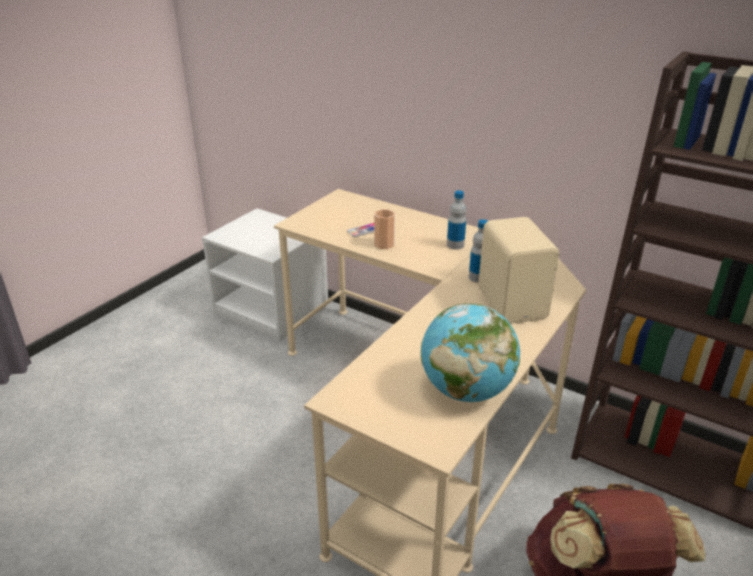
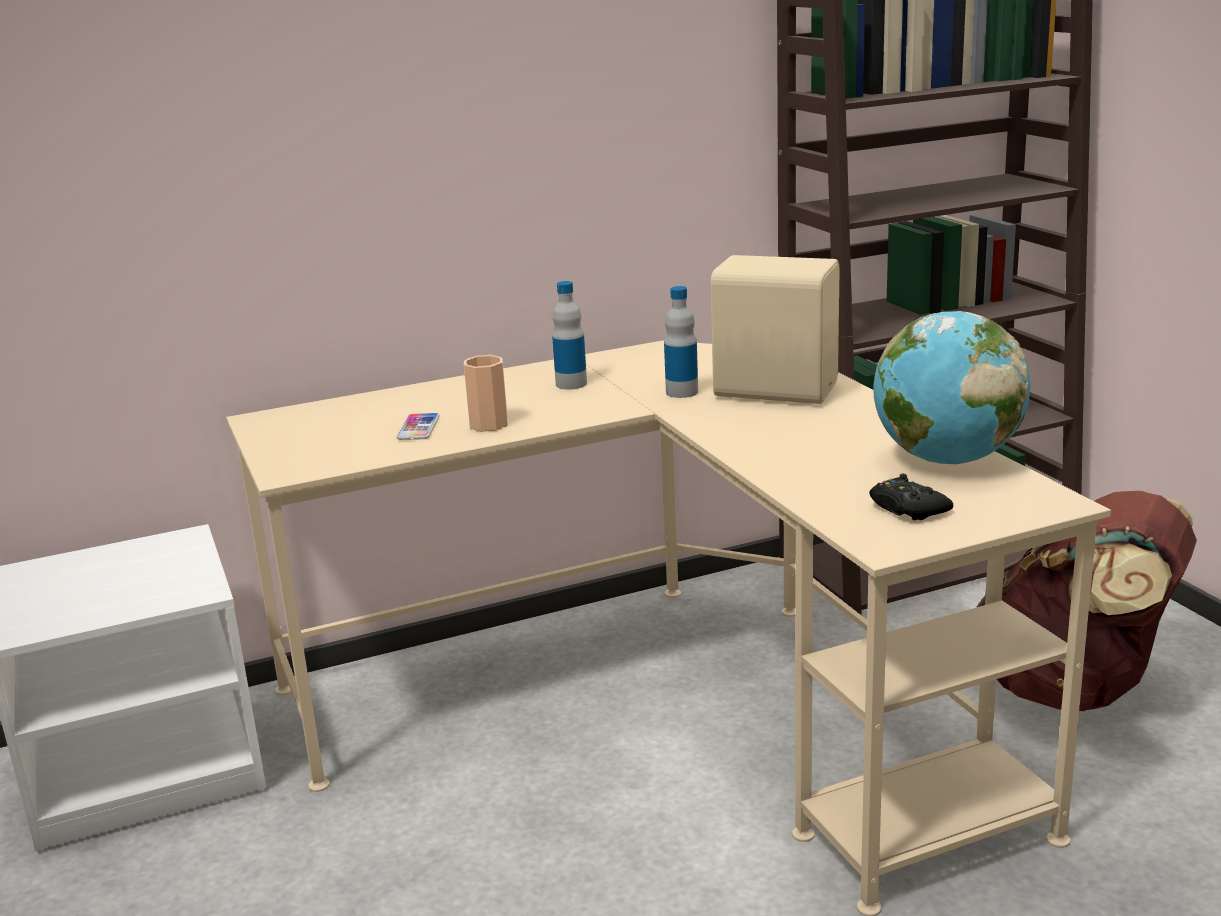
camera: 55 degrees left, 10 degrees down
none -> black game controller [869,474,953,520]

